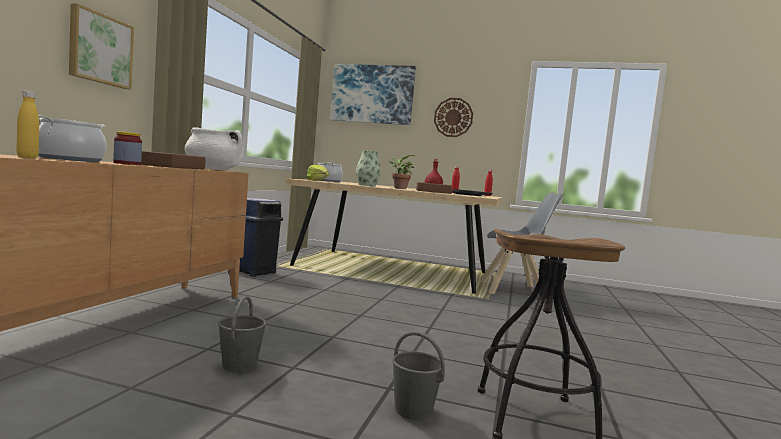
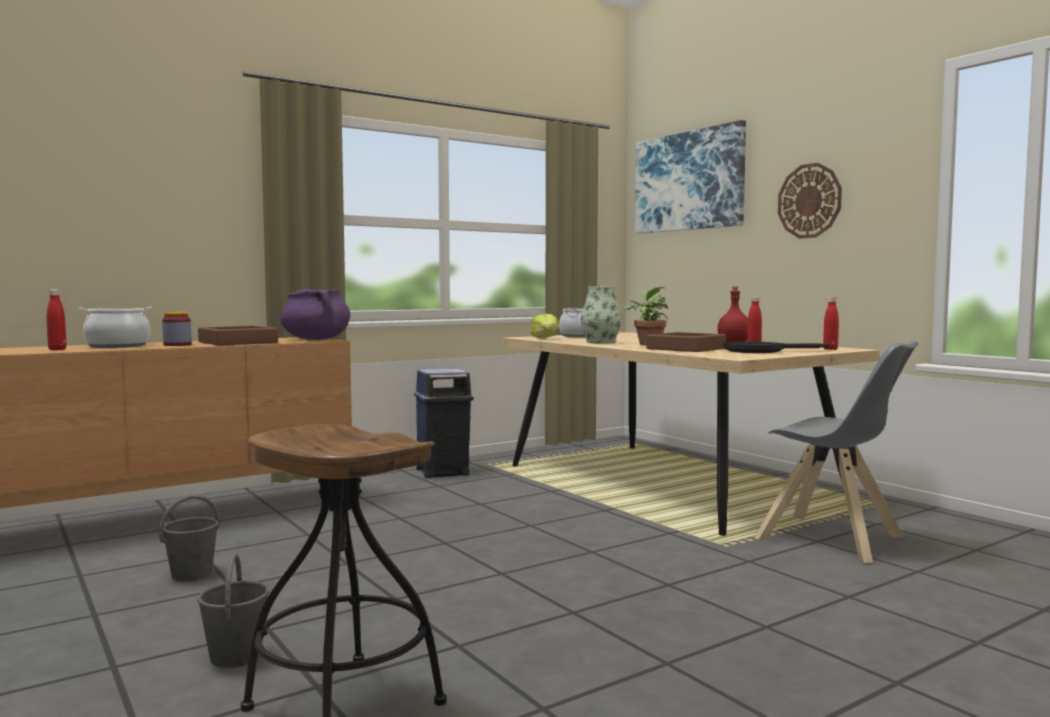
camera: 40 degrees right, 0 degrees up
yellow bottle [16,91,39,158] -> red bottle [47,290,66,350]
picture [69,3,134,89] -> none
white cooking pot [185,127,244,170] -> purple cooking pot [280,289,350,340]

